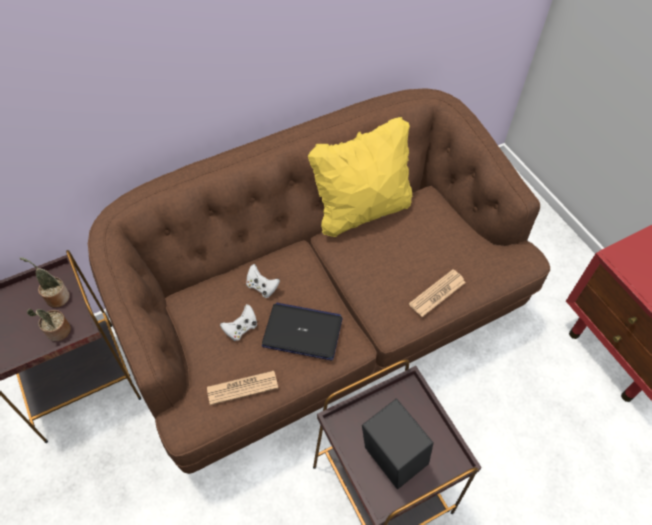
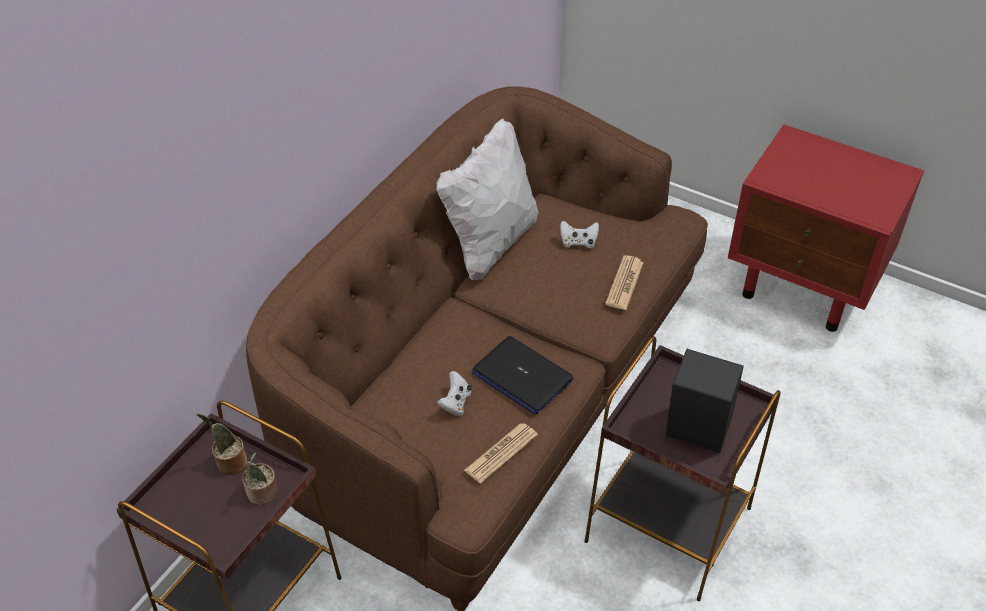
camera: 30 degrees left, 10 degrees down
white game controller [246,264,280,298] -> white game controller moved to [560,221,599,248]
laptop [262,302,343,360] -> laptop turned 120 degrees counterclockwise [472,336,574,414]
yellow pillow [308,117,412,237] -> white pillow [436,118,539,280]

